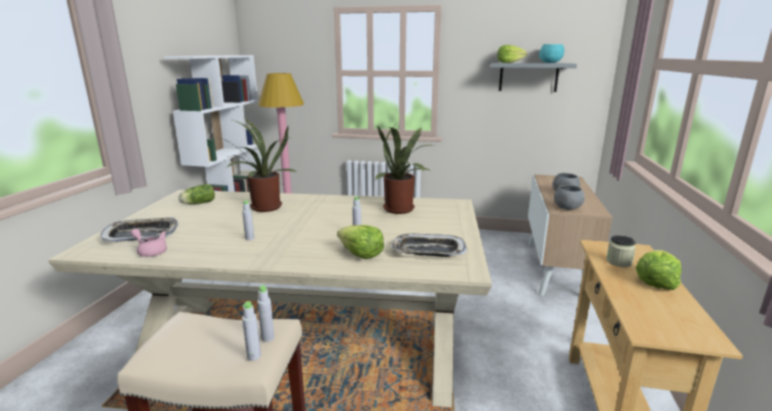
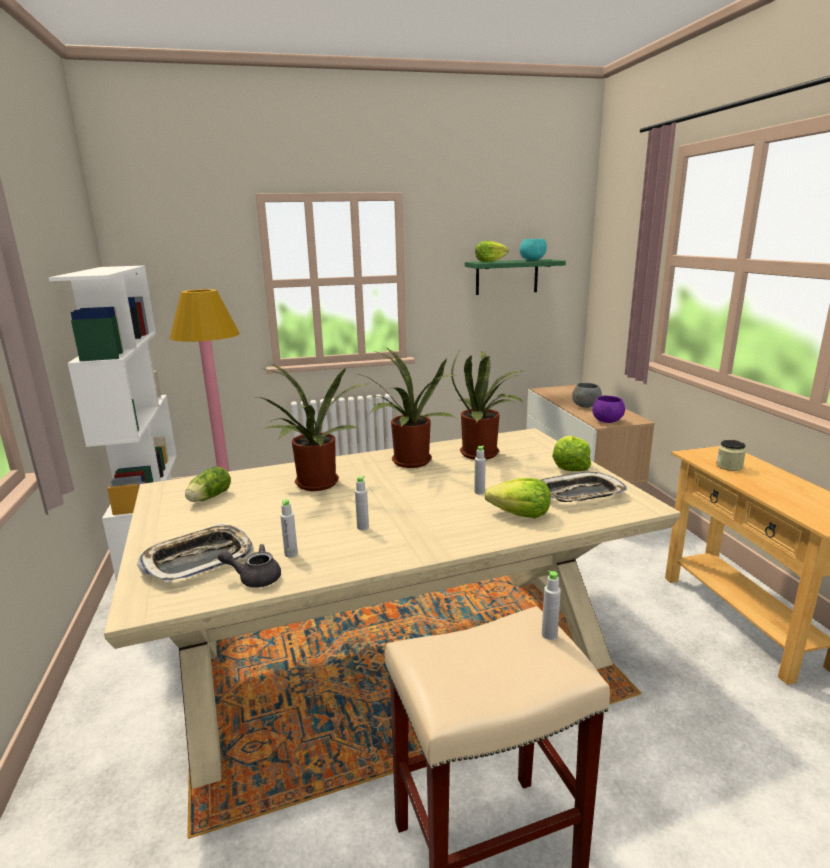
camera: 25 degrees left, 0 degrees up
pink teapot [131,228,167,257] -> grey teapot [218,544,281,588]
grey bottle [242,301,261,361] -> grey bottle moved to [280,499,298,557]
grey shelf [490,63,577,92] -> green shelf [465,259,566,295]
grey bowl [554,185,585,210] -> purple bowl [592,395,625,423]
lettuce [636,250,682,290] -> lettuce moved to [552,436,591,471]
none -> potted plant [357,348,457,468]

